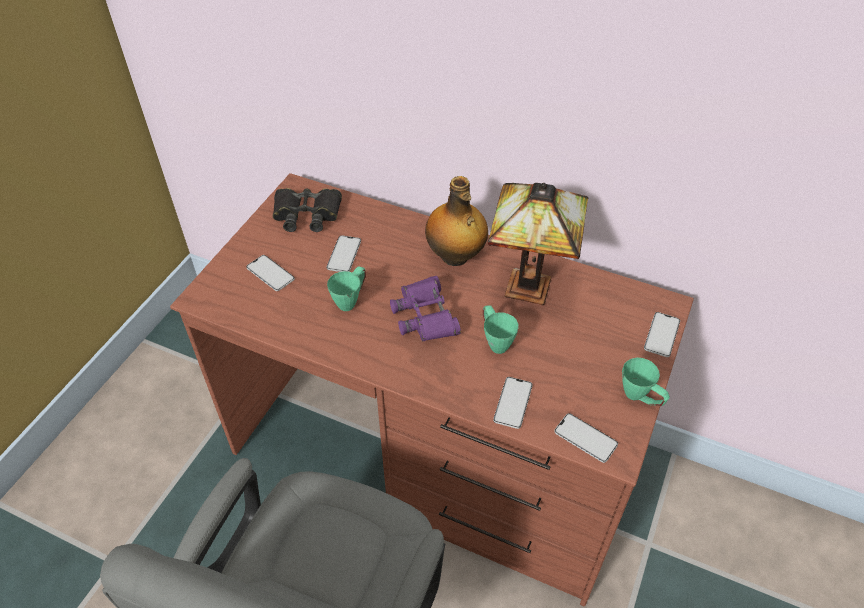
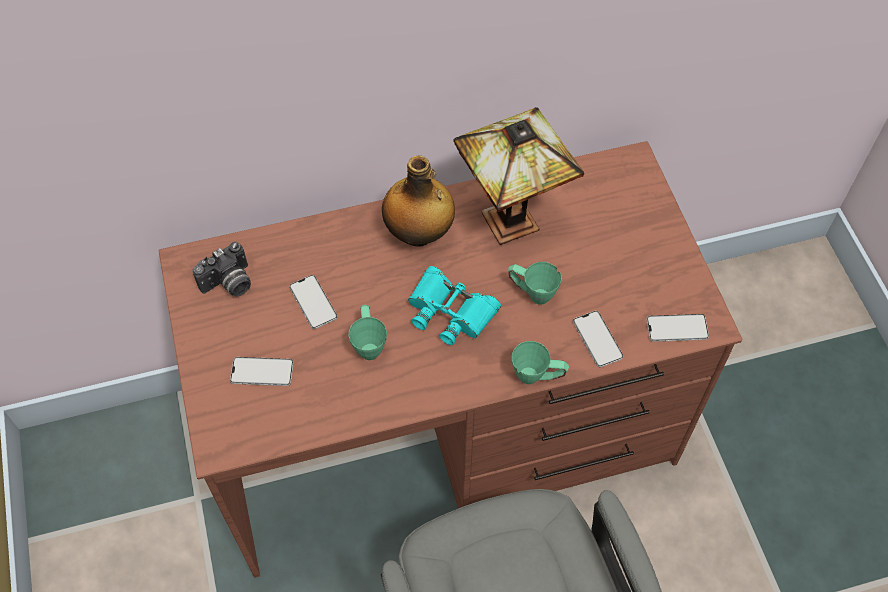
camera: 40 degrees left, 10 degrees up
black binoculars [273,188,342,232] -> camera [193,242,251,296]
purple binoculars [390,276,461,341] -> turquoise binoculars [408,266,501,345]
green mug [622,358,670,406] -> green mug moved to [512,341,569,384]
phone [644,312,680,357] -> none

